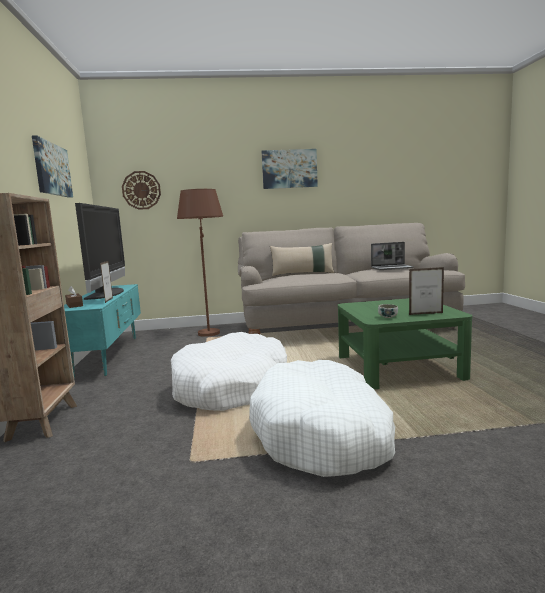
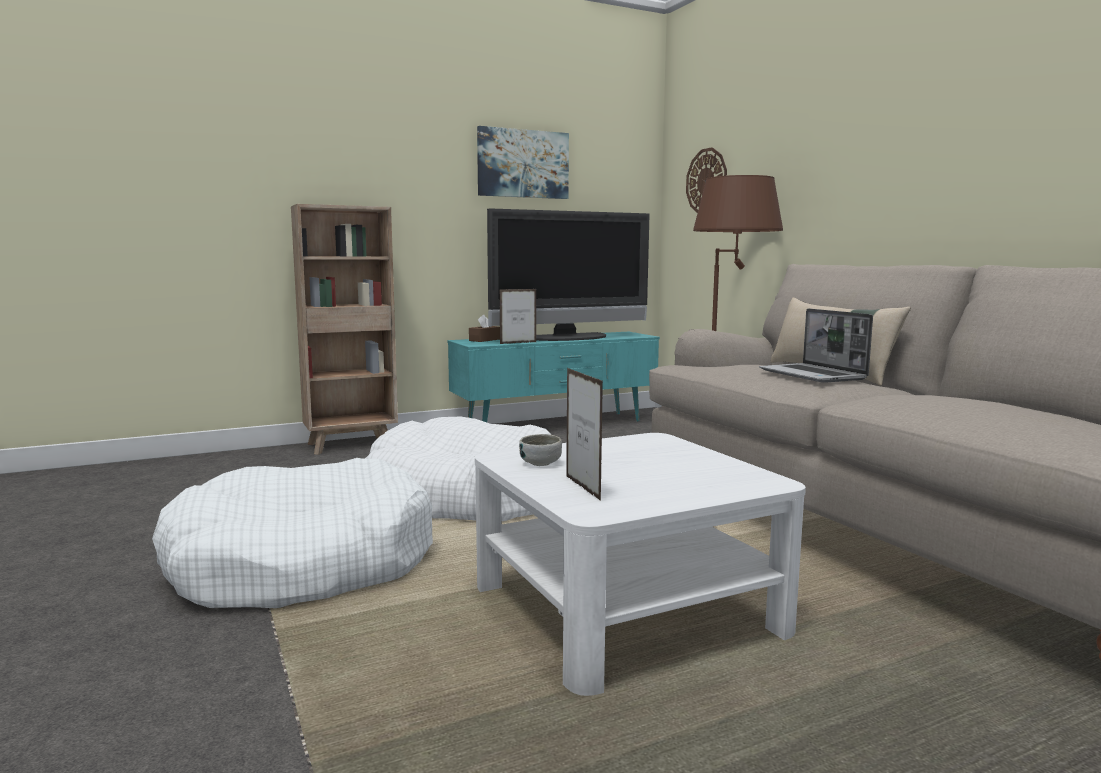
camera: 70 degrees right, 0 degrees up
picture [261,149,318,189] -> none
green coffee table [338,298,472,389] -> white coffee table [475,433,806,696]
laptop [371,242,414,270] -> laptop moved to [759,309,873,383]

